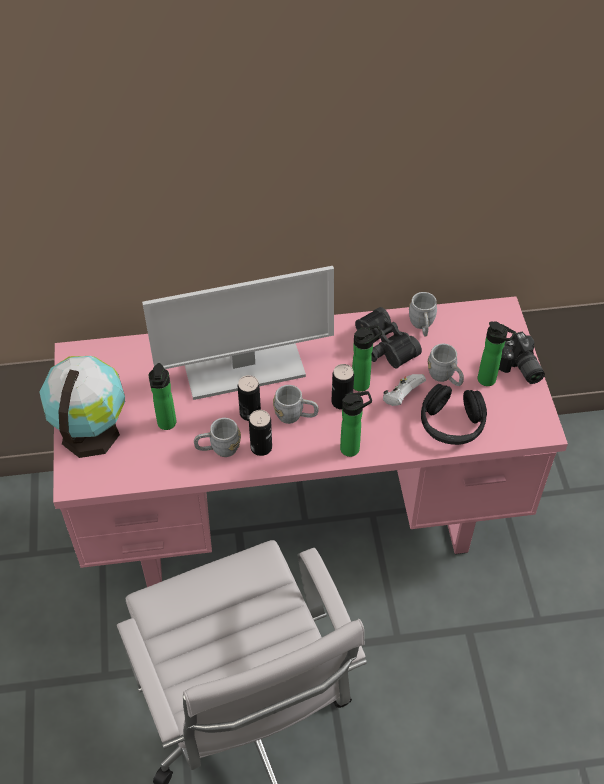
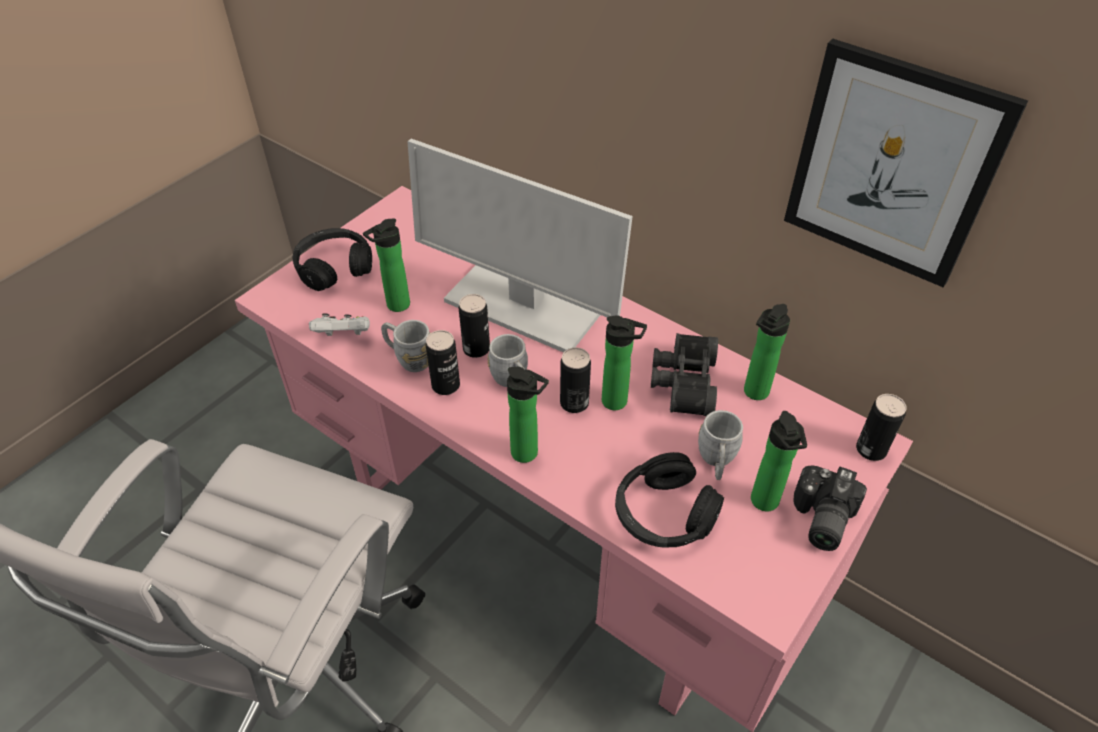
camera: 45 degrees right, 5 degrees down
globe [40,356,125,458] -> black headphones [292,228,372,291]
white game controller [383,374,426,406] -> white game controller moved to [309,313,370,336]
grey mug [409,292,437,336] -> bottle [744,304,790,400]
none -> picture [784,39,1028,287]
none -> can [856,394,907,461]

